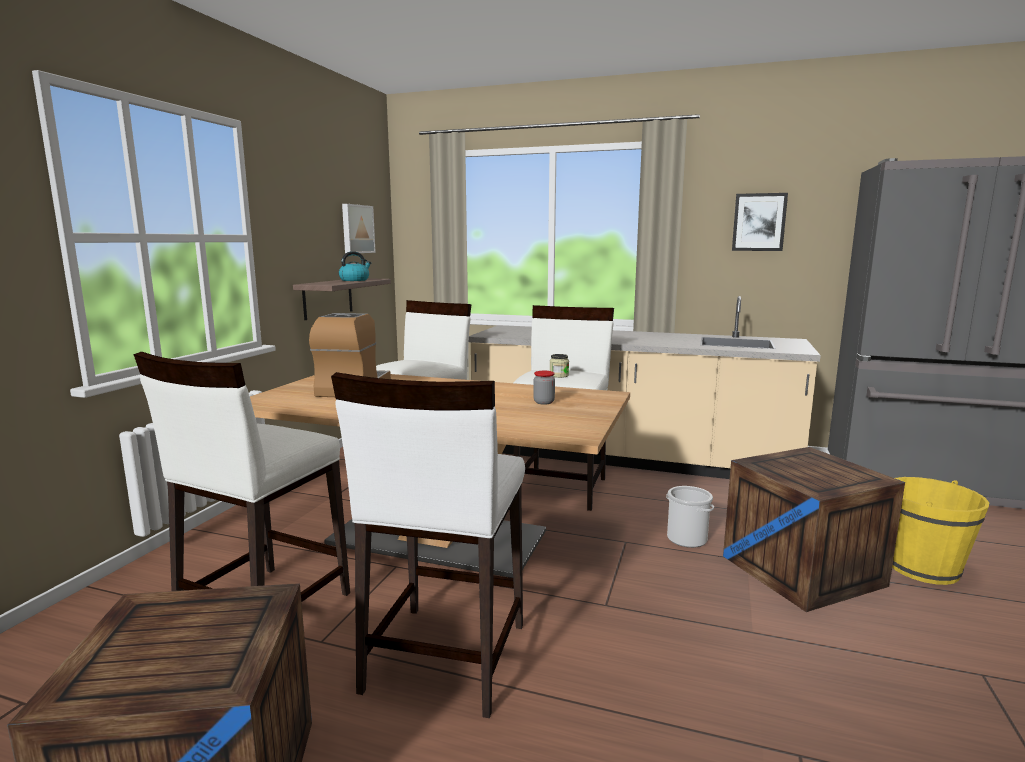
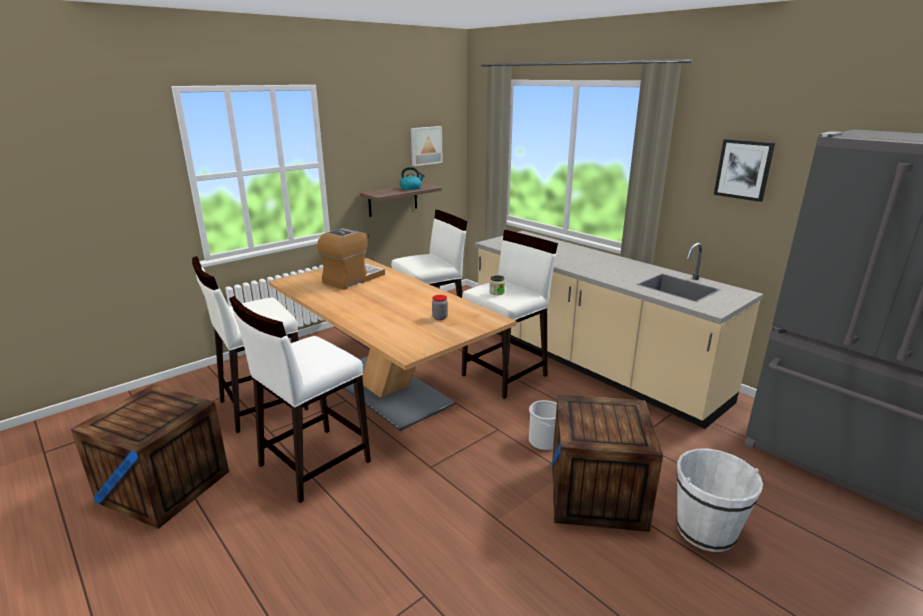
camera: 30 degrees right, 10 degrees up
yellow bucket [892,477,989,585] -> white bucket [677,448,763,552]

